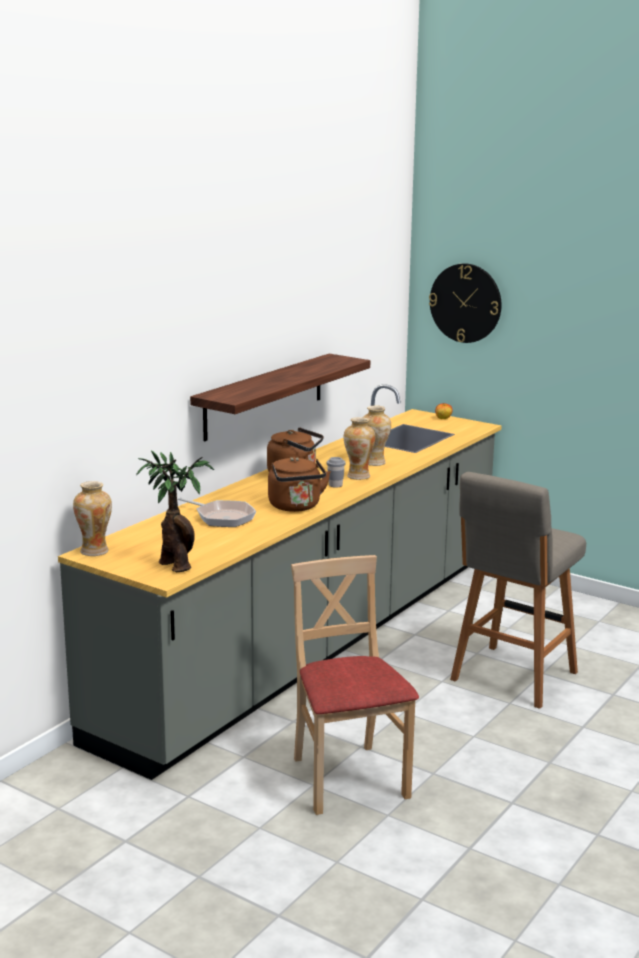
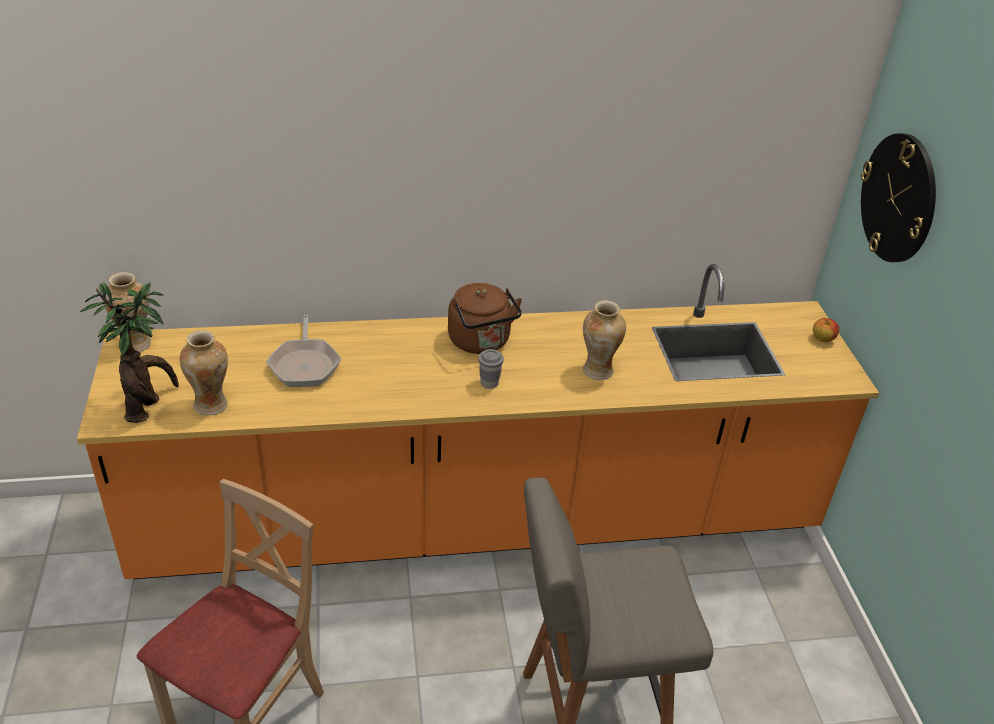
camera: 45 degrees right, 20 degrees up
grey counter [58,384,502,780] -> orange counter [77,264,879,579]
shelf [190,354,370,441] -> none
brown kettle [268,457,331,512] -> none
vase [344,417,375,480] -> vase moved to [179,330,228,415]

